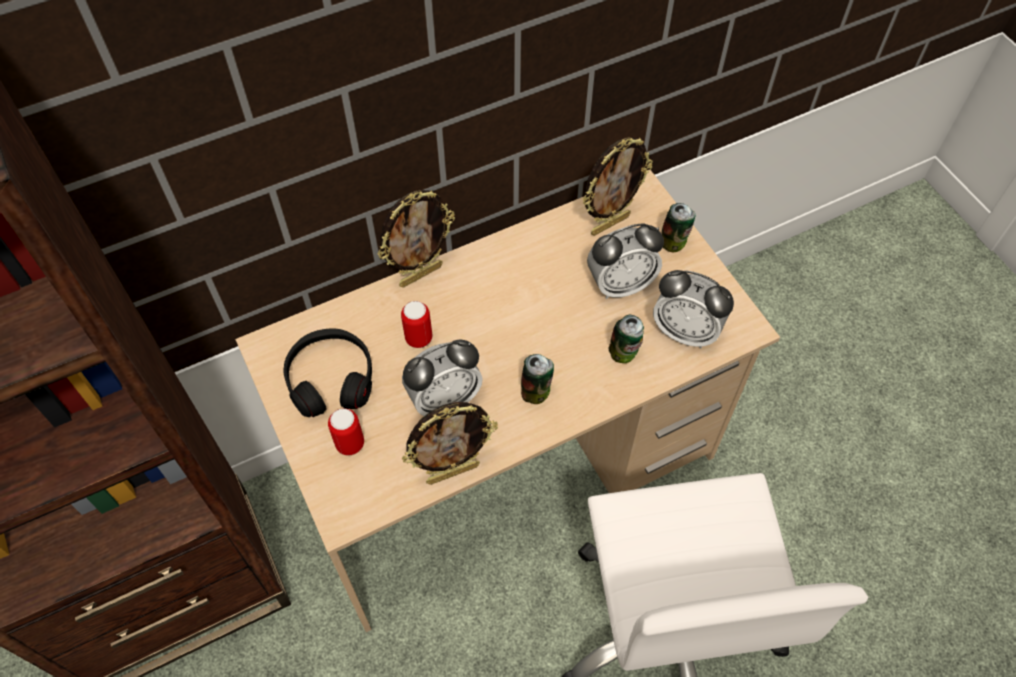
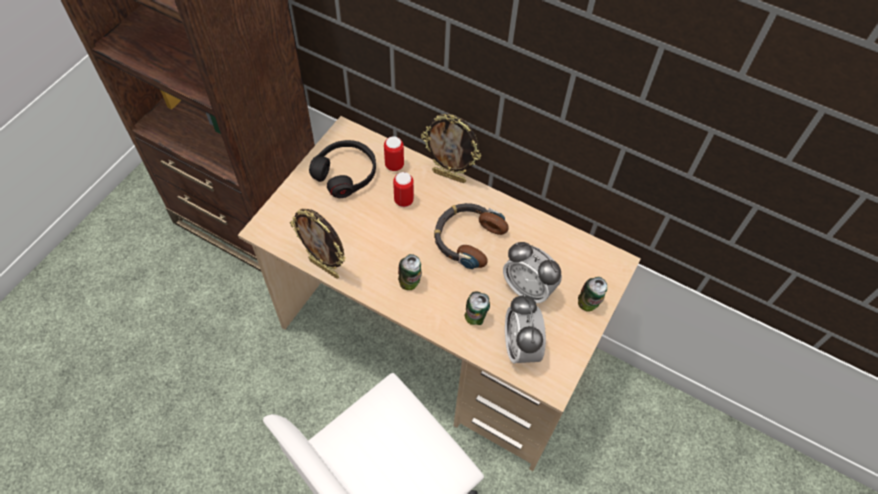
camera: 55 degrees right, 0 degrees up
can [328,408,364,455] -> can moved to [384,136,404,171]
alarm clock [402,339,483,416] -> none
picture frame [582,137,653,236] -> none
none -> headphones [434,203,509,269]

